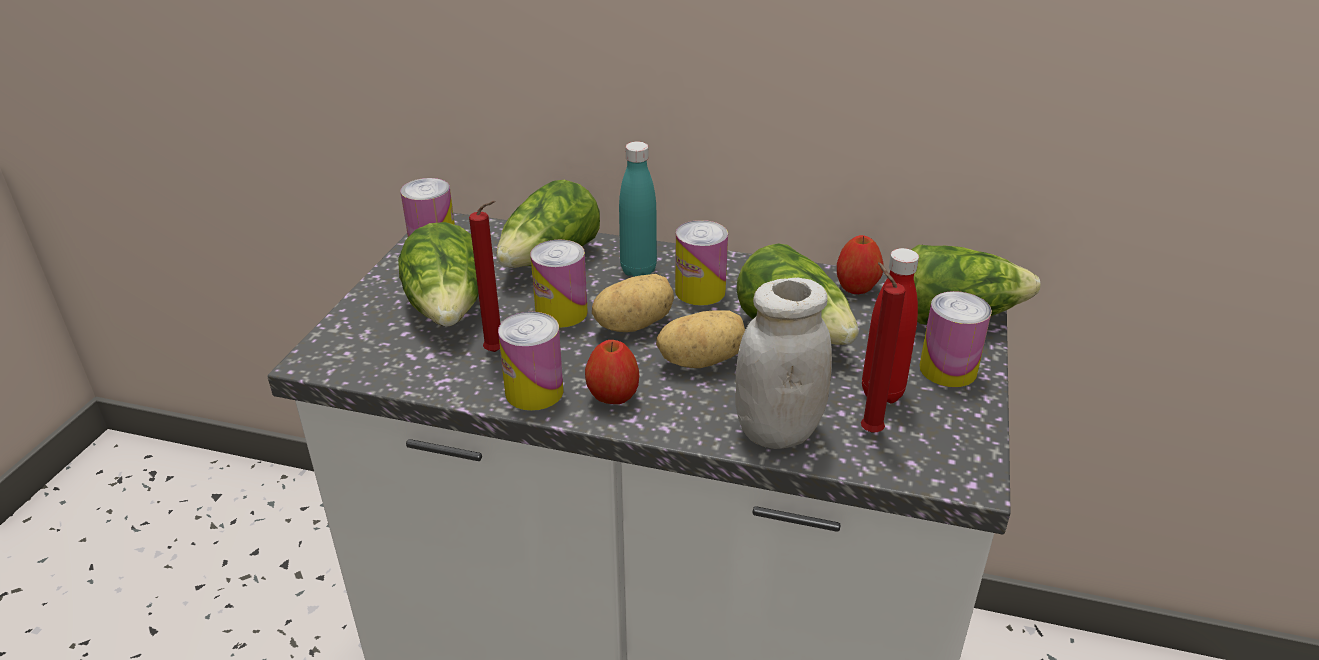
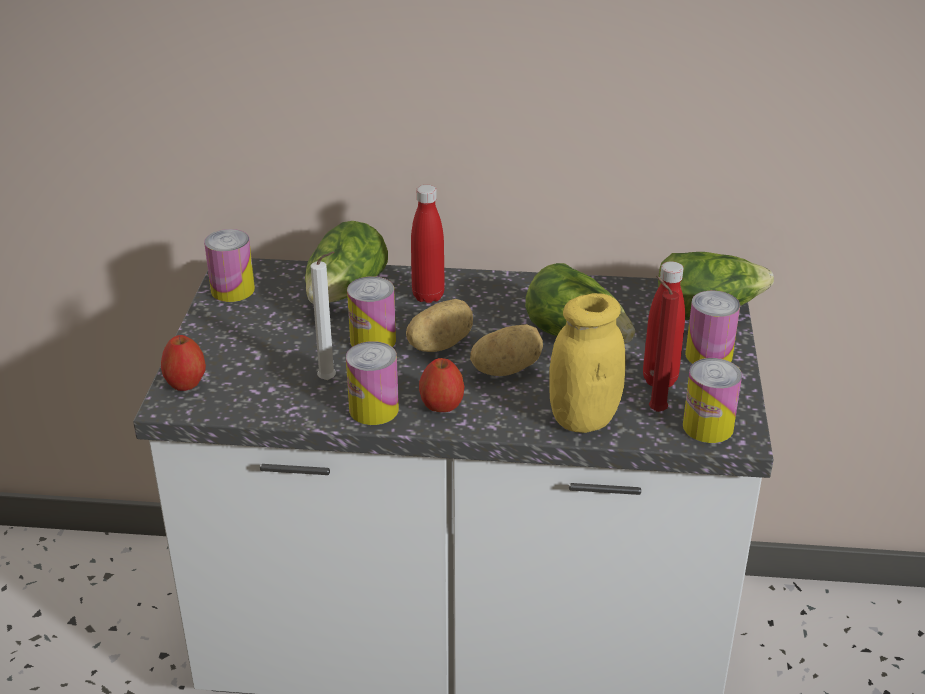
camera: 10 degrees left, 0 degrees up
lettuce [398,222,479,326] -> none
red candle [469,201,500,352] -> white candle [311,252,336,380]
turquoise bottle [619,141,657,277] -> red bottle [411,185,445,303]
can [675,220,728,306] -> can moved to [683,358,742,443]
white jar [736,278,832,449] -> yellow jar [549,293,626,433]
apple [837,235,884,294] -> apple moved to [161,335,206,391]

